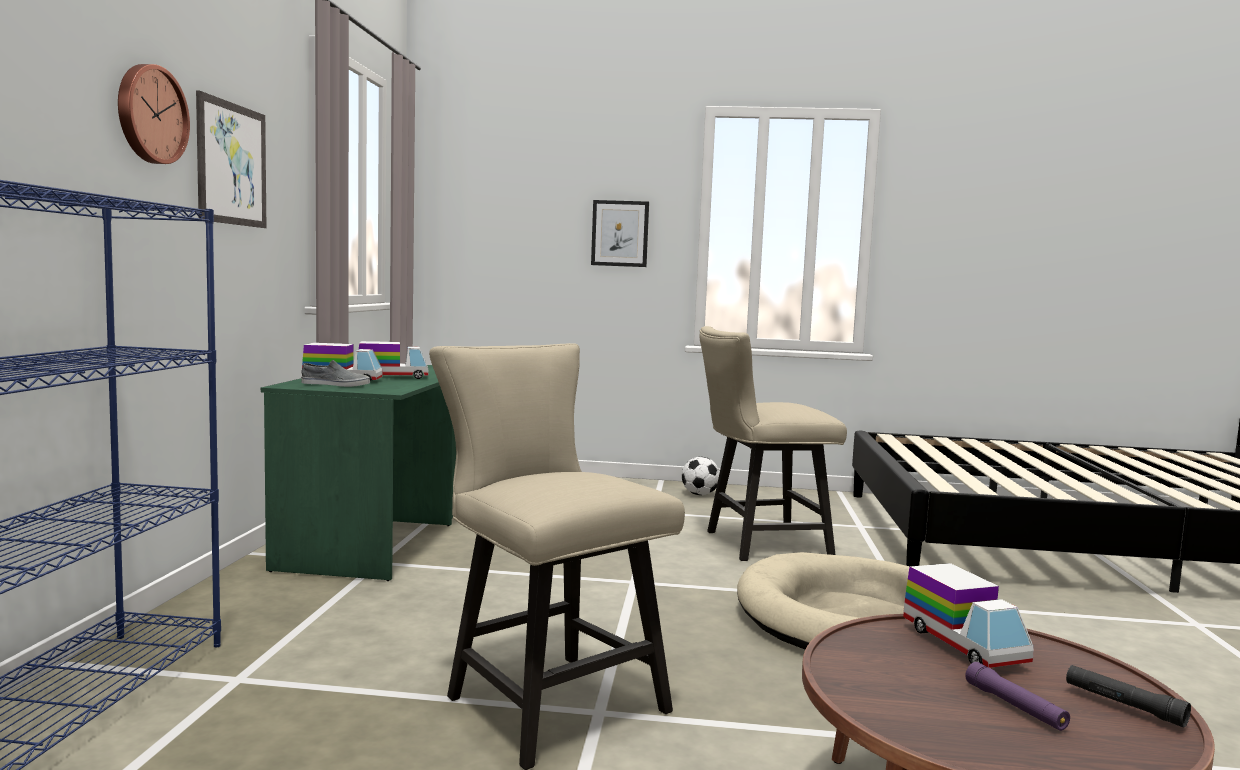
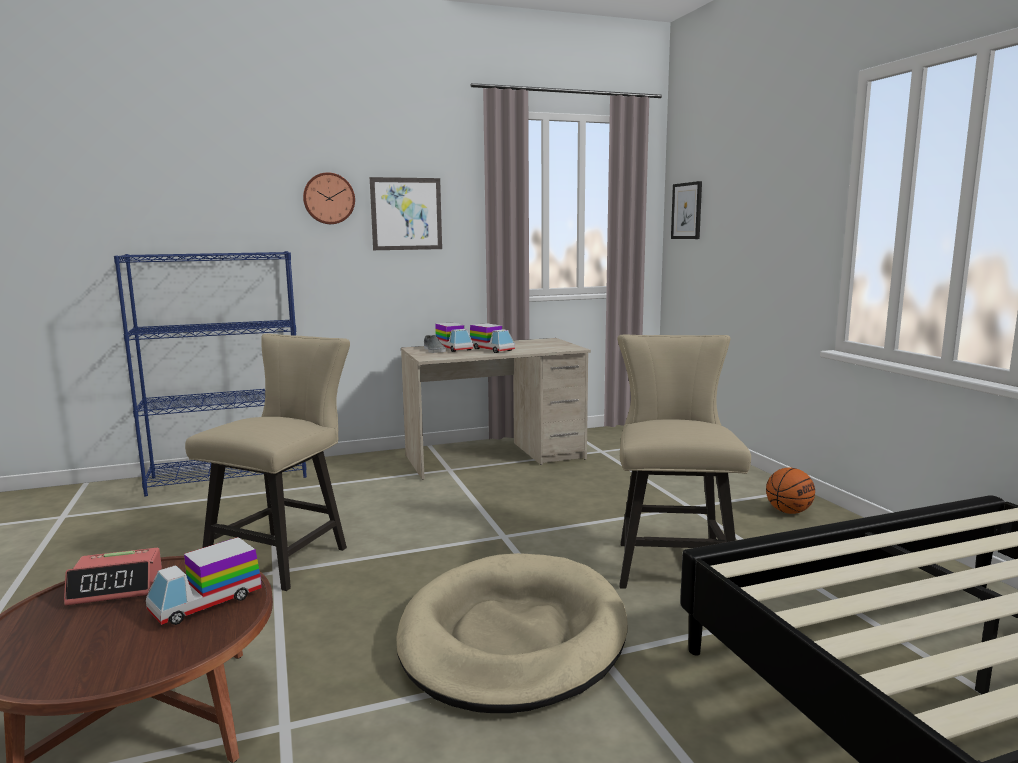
camera: 65 degrees right, 5 degrees up
green desk [261,365,456,581] -> beige desk [401,338,591,480]
picture [591,200,649,267] -> picture moved to [671,181,702,239]
football [682,457,720,495] -> basketball [766,468,815,514]
beige chair [699,326,847,561] -> beige chair turned 45 degrees clockwise [617,335,751,589]
purple flashlight [966,662,1070,731] -> none
black flashlight [1066,665,1191,727] -> none
none -> alarm clock [64,548,162,606]

